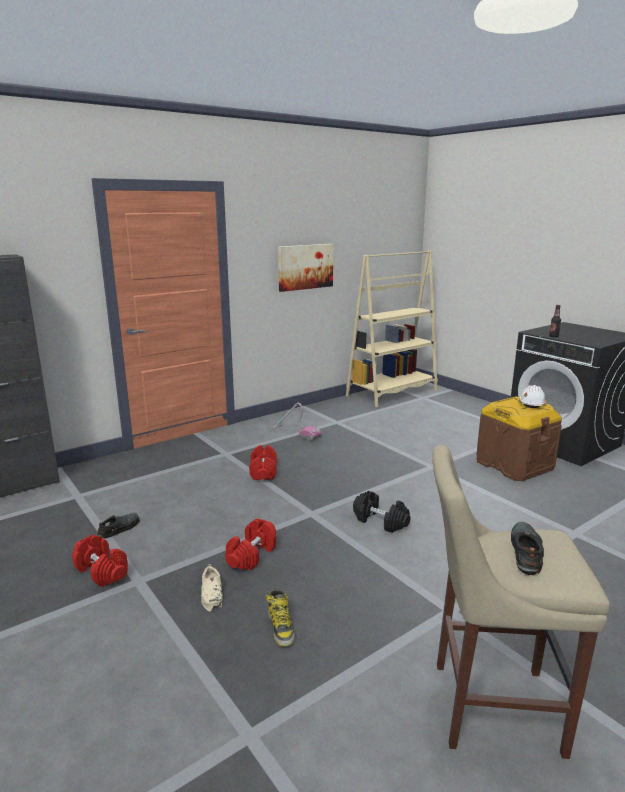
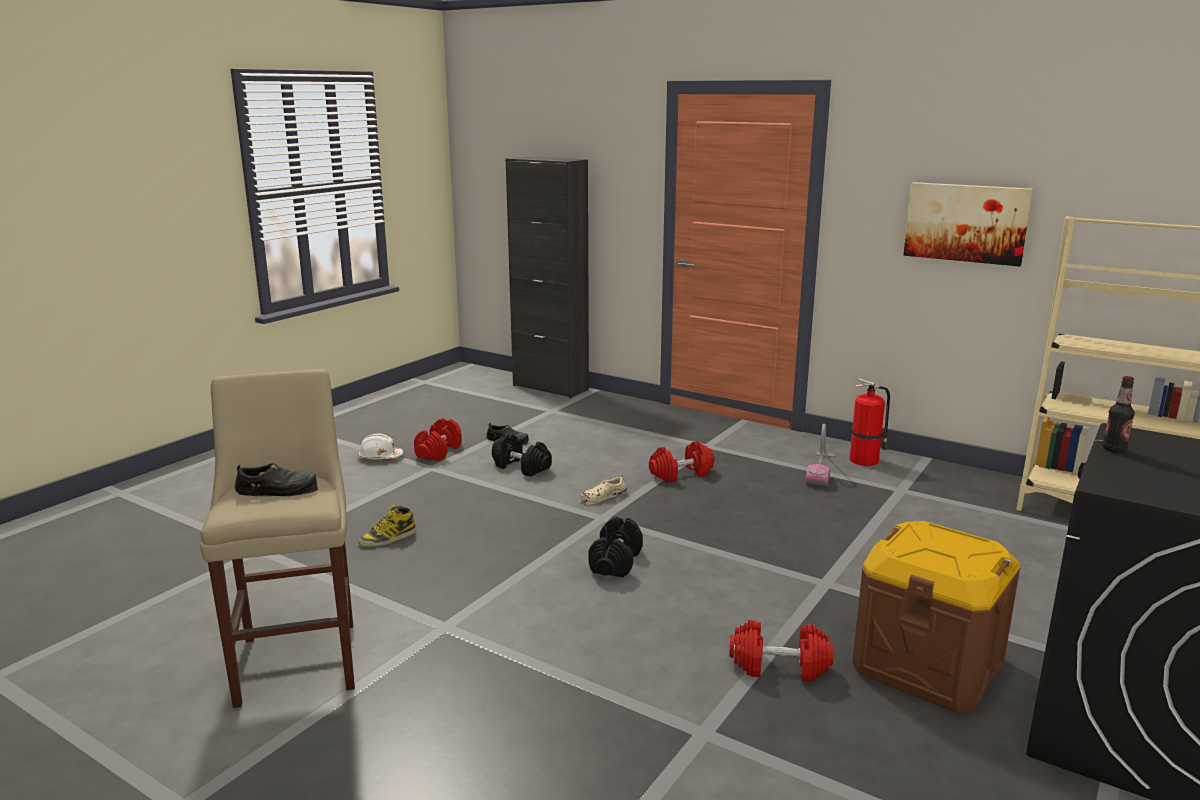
camera: 70 degrees right, 0 degrees up
beige shoe [201,564,223,612] -> beige shoe moved to [580,475,627,505]
red dumbbell [225,518,276,570] -> red dumbbell moved to [729,620,834,682]
white hard hat [519,385,547,408] -> white hard hat moved to [358,433,403,459]
none -> black dumbbell [492,434,552,477]
none -> fire extinguisher [850,378,890,466]

